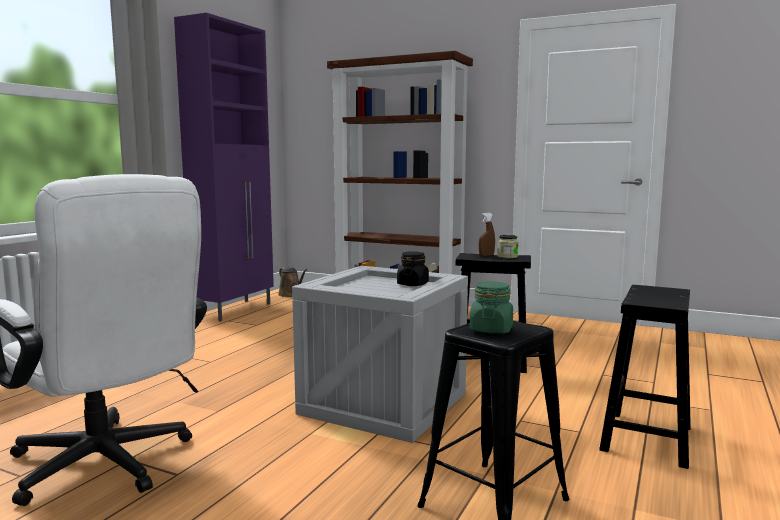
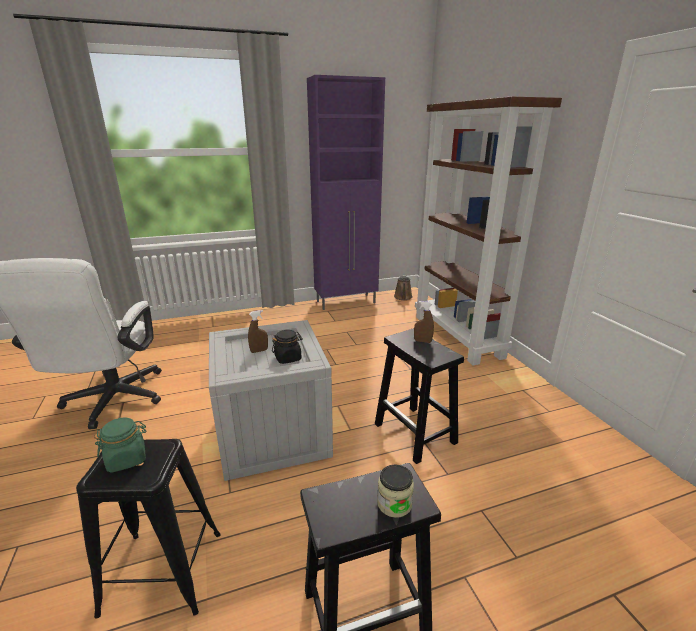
camera: 45 degrees right, 15 degrees up
jar [498,235,518,259] -> jar moved to [377,465,414,518]
none -> brown spray bottle [248,310,268,353]

